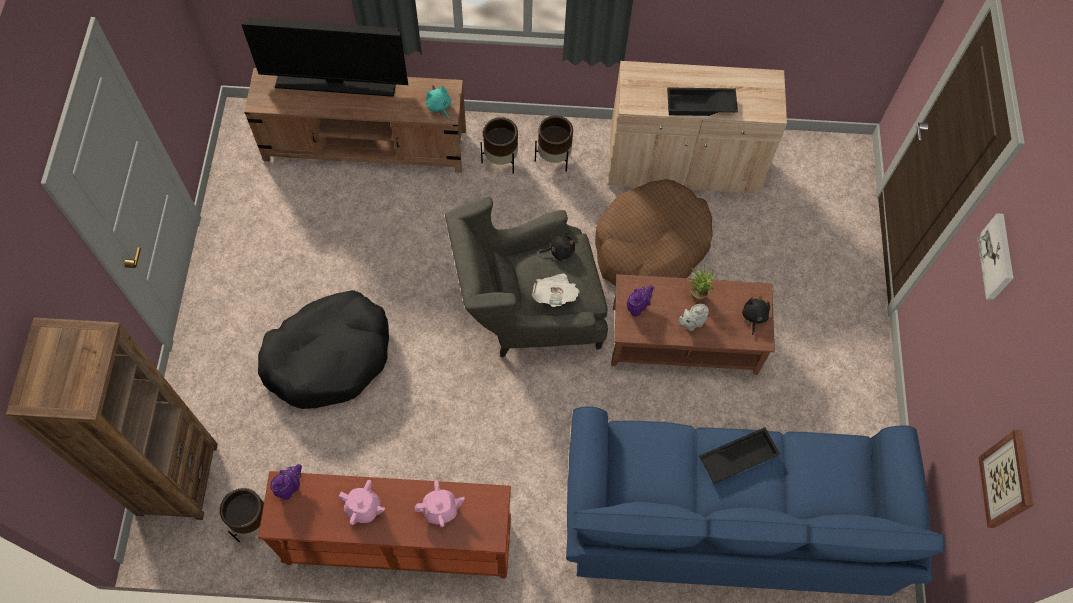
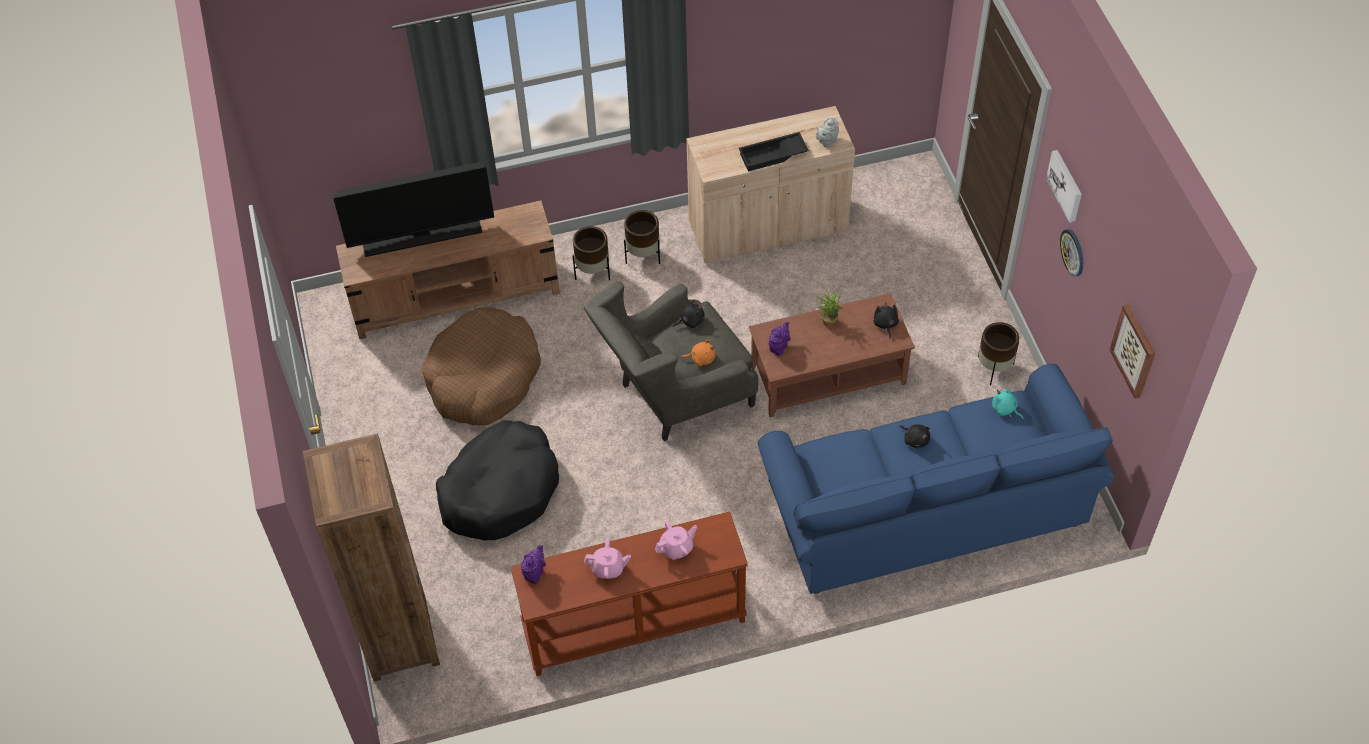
camera: 15 degrees left, 10 degrees down
brown planter [220,488,264,542] -> brown planter moved to [978,322,1019,385]
turquoise plush toy [426,85,451,120] -> turquoise plush toy moved to [992,387,1023,419]
newspaper [532,273,580,307] -> orange plush toy [681,339,716,366]
brown dog bed [595,179,713,286] -> brown dog bed moved to [422,308,541,426]
grey teapot [678,304,709,331] -> grey teapot moved to [816,118,839,148]
black tray [699,427,780,484] -> black plush toy [899,424,930,448]
none -> wall clock [1060,229,1083,276]

